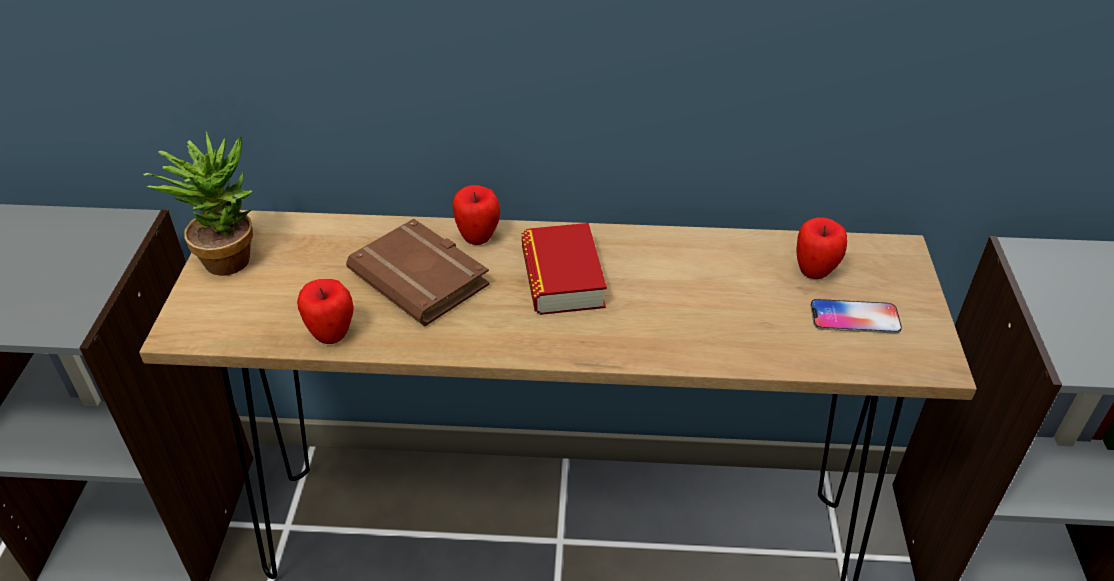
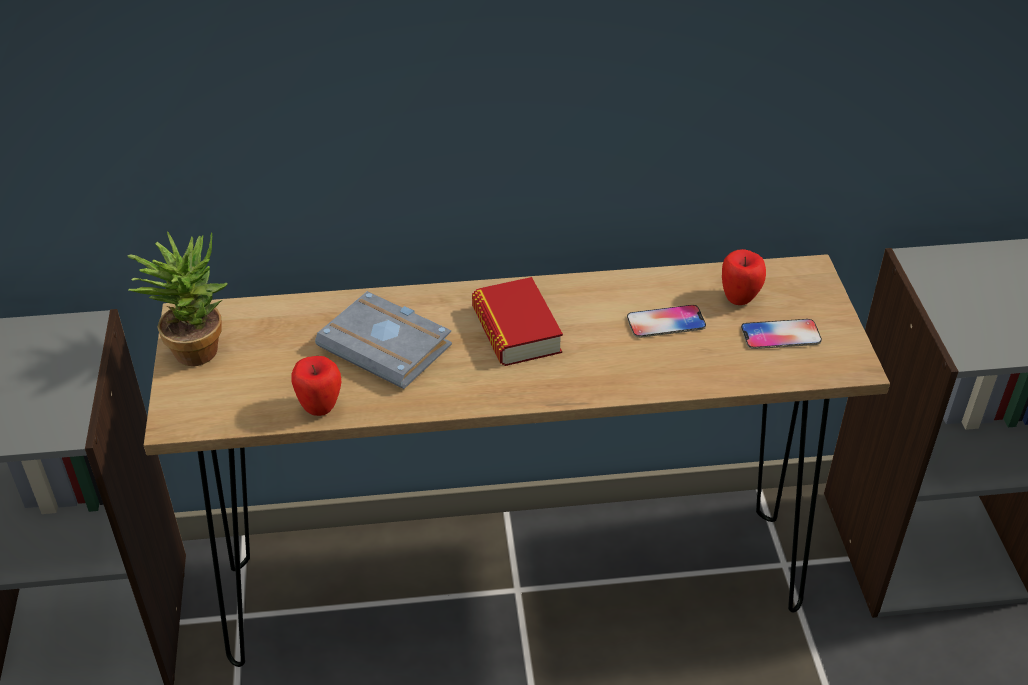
camera: 10 degrees left, 0 degrees up
brown book [346,219,490,326] -> grey book [315,291,452,389]
apple [452,185,500,245] -> none
none -> phone [627,305,706,338]

